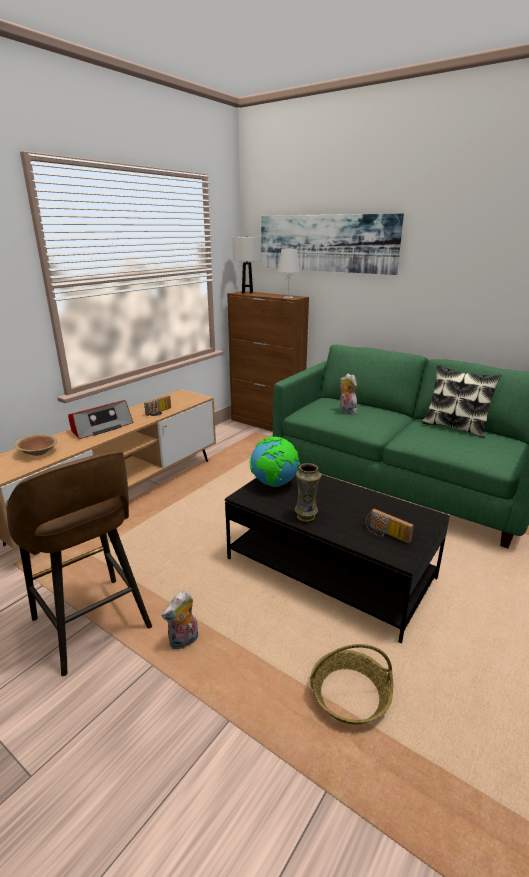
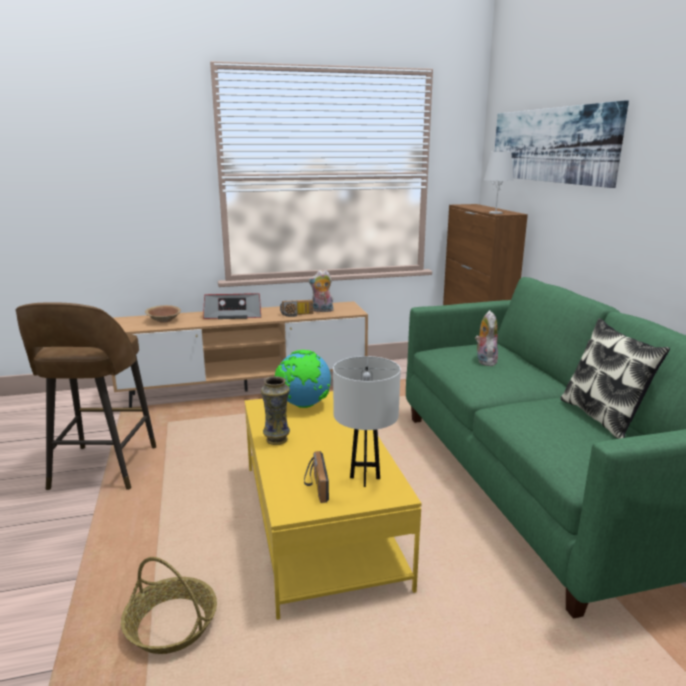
camera: 40 degrees right, 5 degrees down
plush toy [161,590,198,649] -> plush toy moved to [308,270,333,312]
black coffee table [225,467,450,643] -> yellow coffee table [245,391,422,620]
white table lamp [232,236,261,294] -> white table lamp moved to [333,356,401,487]

